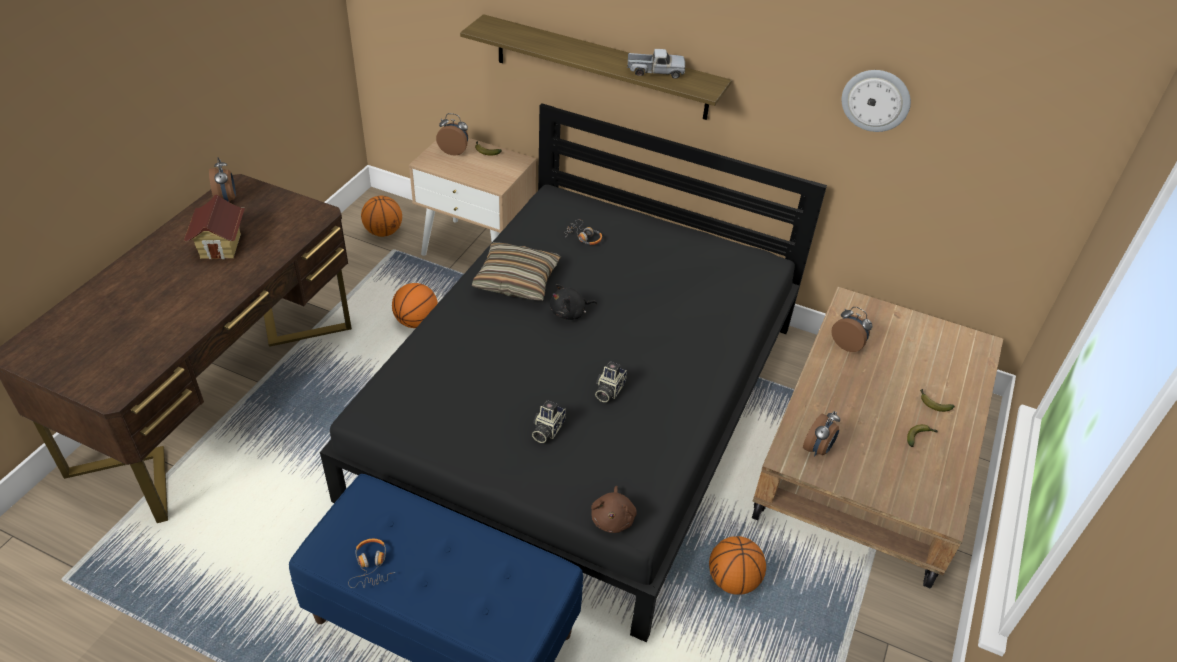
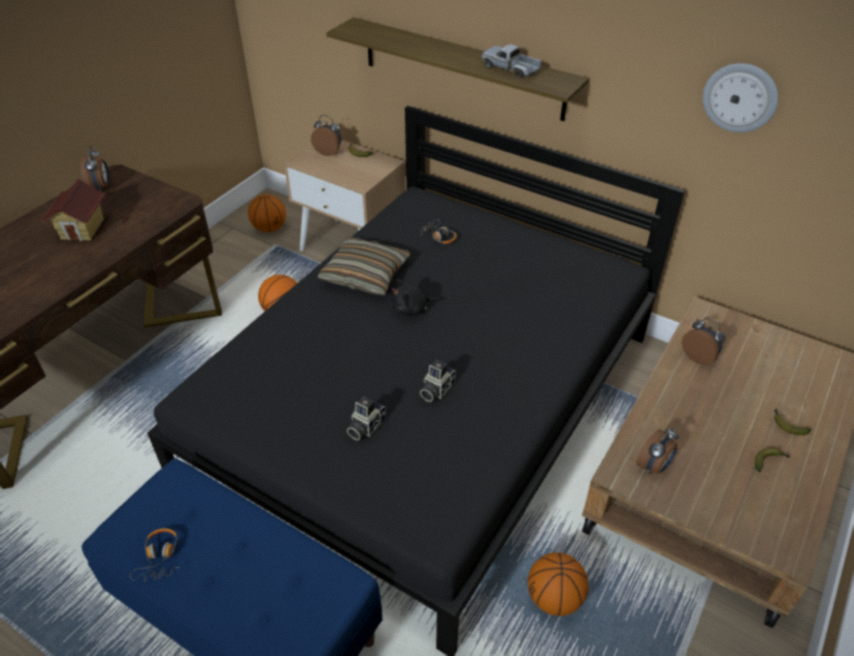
camera: 10 degrees right, 0 degrees up
brown plush toy [591,486,637,533] -> none
toy truck [627,49,685,79] -> toy truck turned 150 degrees counterclockwise [482,44,541,78]

